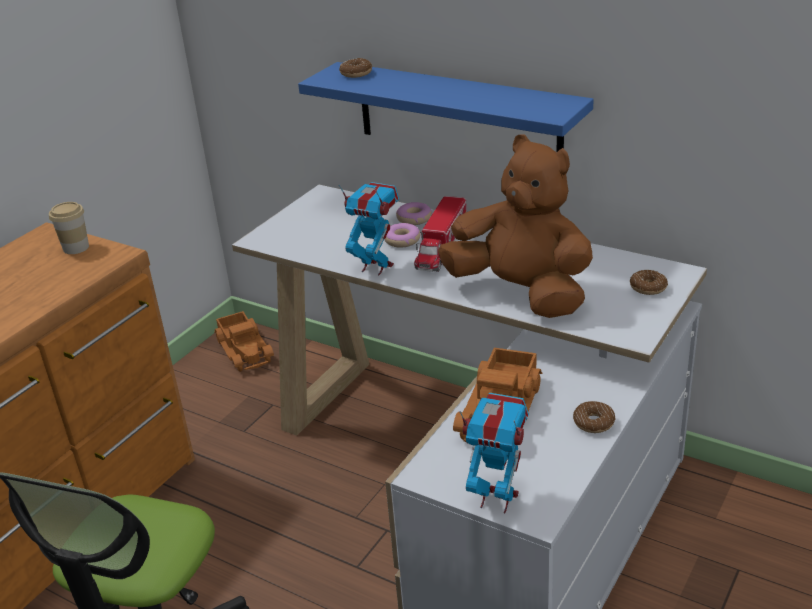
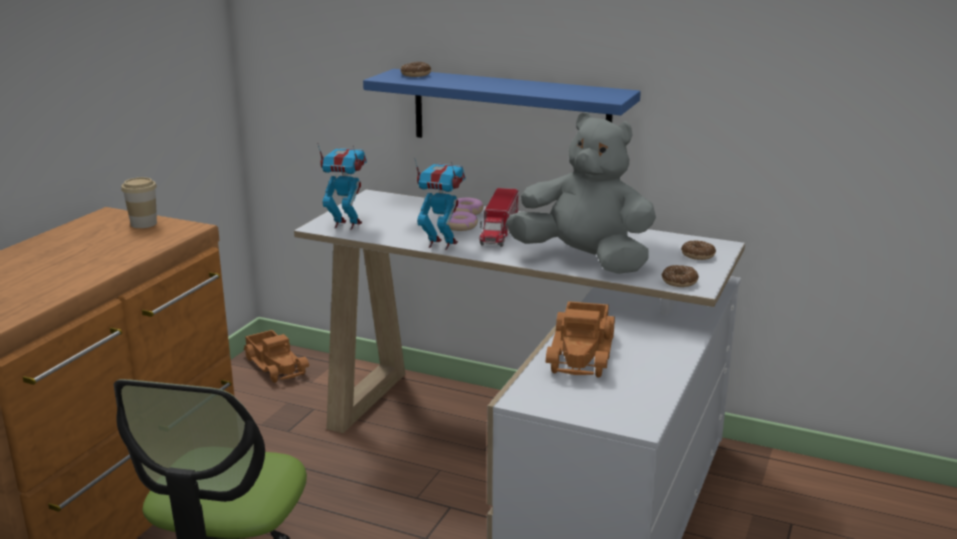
camera: 10 degrees left, 10 degrees down
brown plush toy [438,134,593,318] -> grey plush toy [506,112,656,274]
toy robot [459,393,529,513] -> toy robot moved to [317,143,367,230]
donut [573,401,615,433] -> donut moved to [662,265,699,287]

